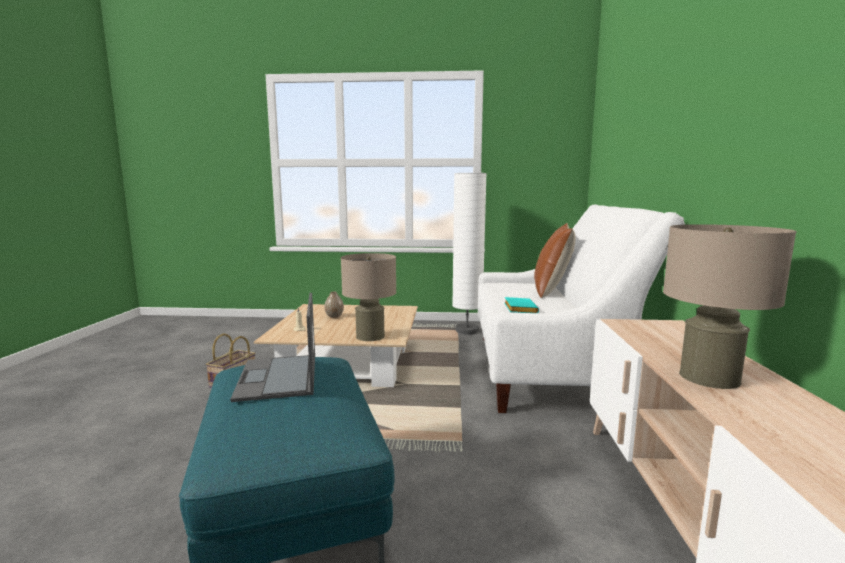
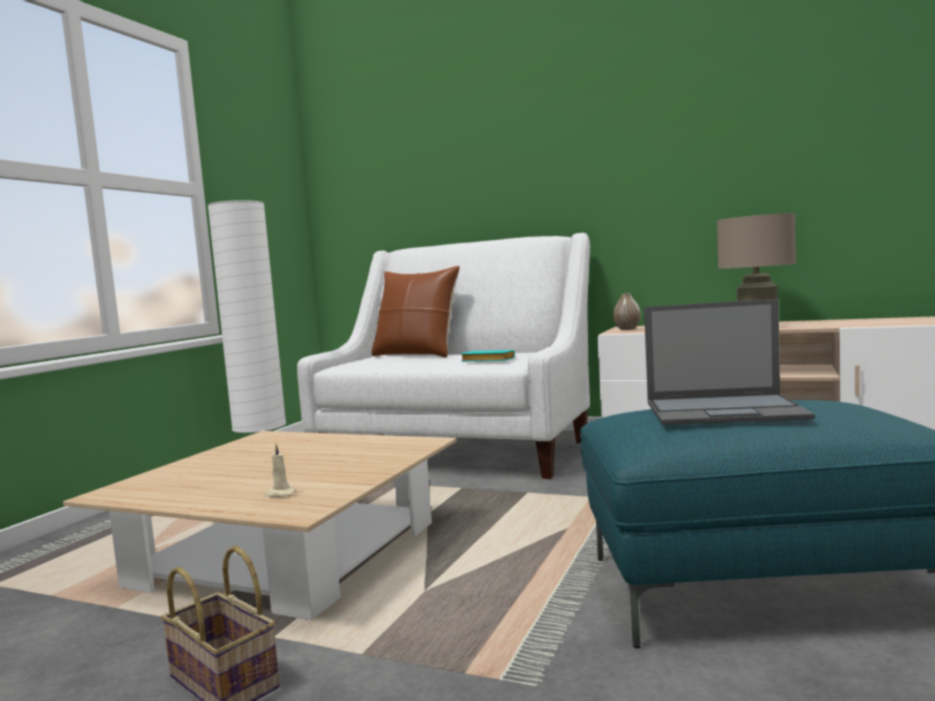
camera: 70 degrees left, 5 degrees down
vase [324,292,344,318] -> vase moved to [613,293,641,330]
beige table lamp [341,253,396,341] -> none

